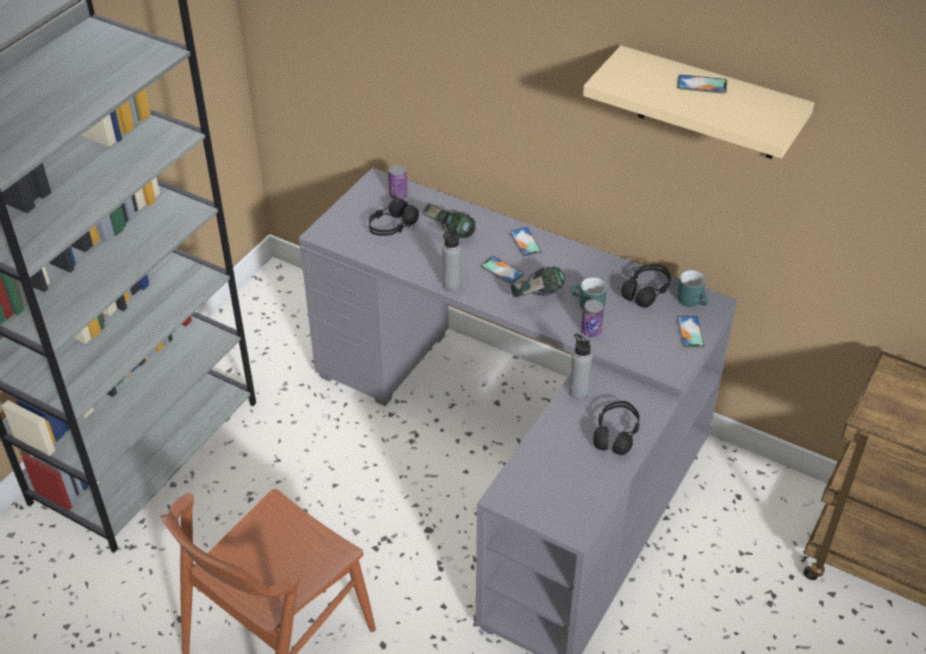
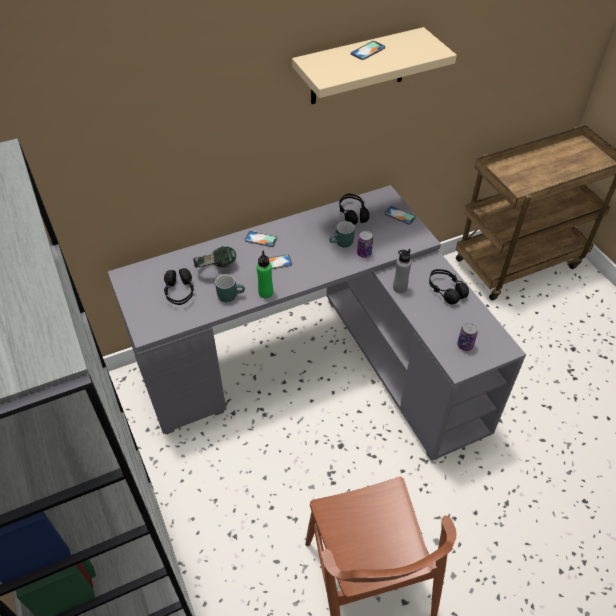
camera: 55 degrees left, 5 degrees up
can [388,165,408,199] -> can moved to [457,323,478,351]
grey bottle [442,228,462,292] -> green bottle [256,251,273,298]
headphones [511,266,565,297] -> none
turquoise mug [677,270,709,307] -> turquoise mug moved to [215,274,245,302]

